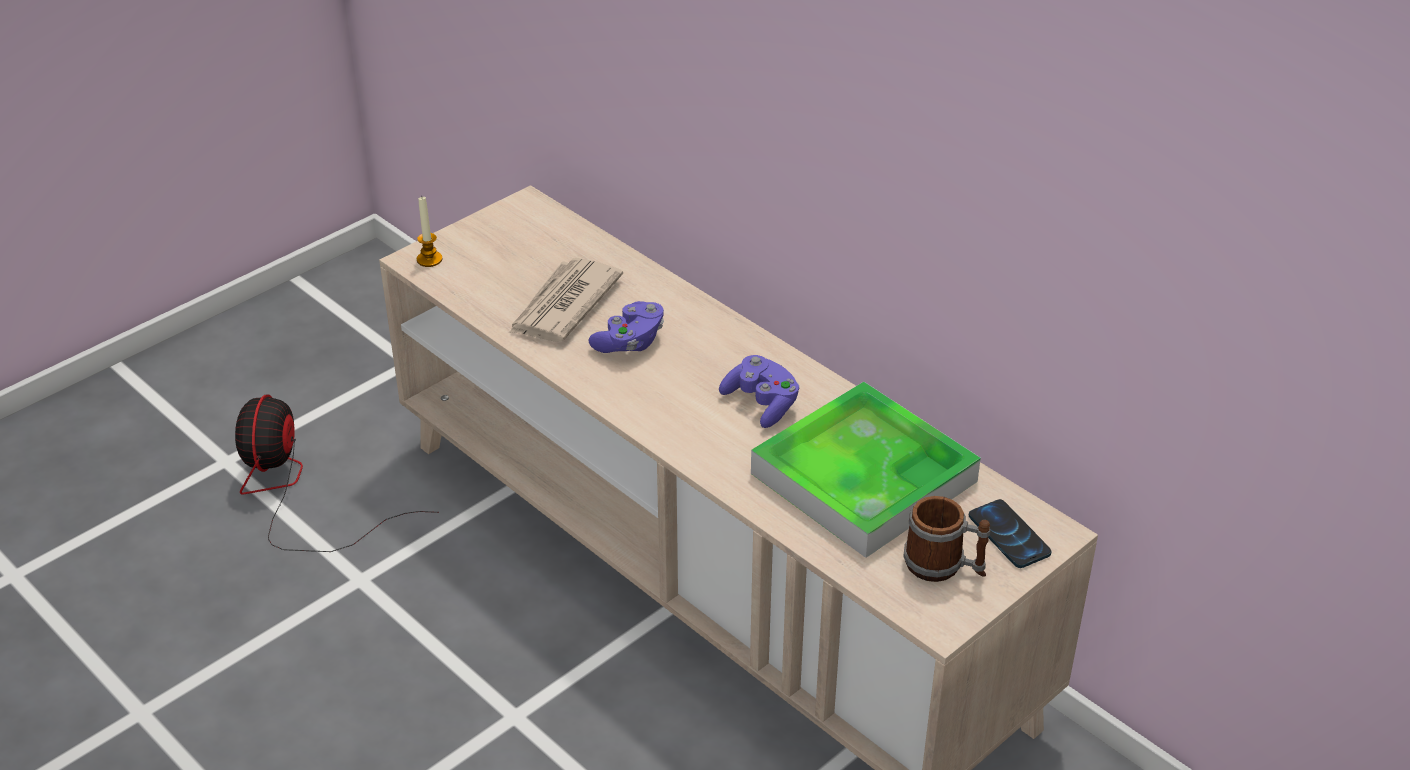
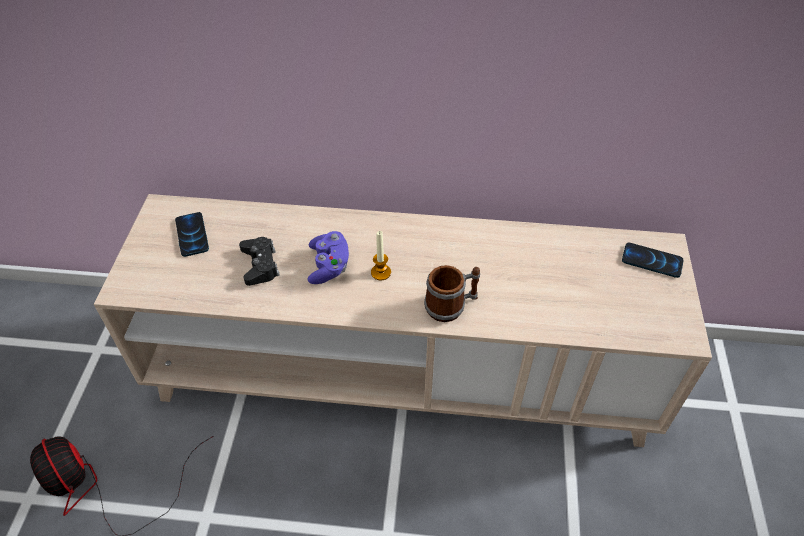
camera: 40 degrees left, 10 degrees up
candle [417,197,442,267] -> candle moved to [371,231,391,280]
newspaper [509,258,623,342] -> black game controller [239,237,280,286]
purple game controller [719,355,800,428] -> none
tray [751,382,981,558] -> none
mug [903,496,990,582] -> mug moved to [424,265,480,322]
none -> phone [175,212,209,257]

